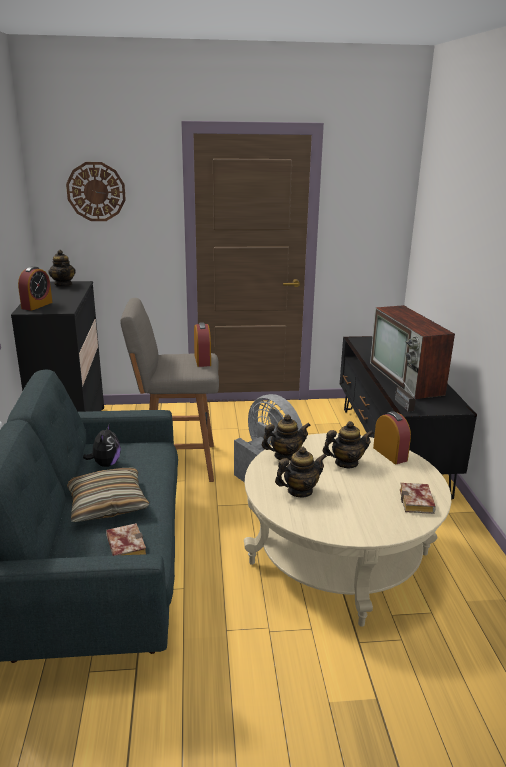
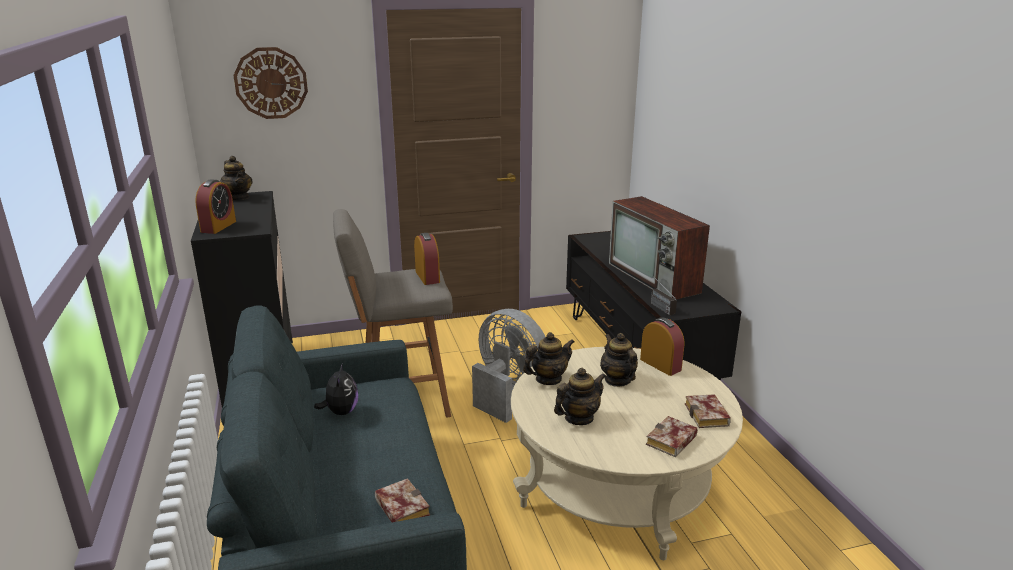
camera: 10 degrees left, 0 degrees up
pillow [67,467,150,522] -> none
teapot [323,421,374,468] -> teapot turned 90 degrees counterclockwise [600,333,638,387]
none -> book [646,416,698,457]

